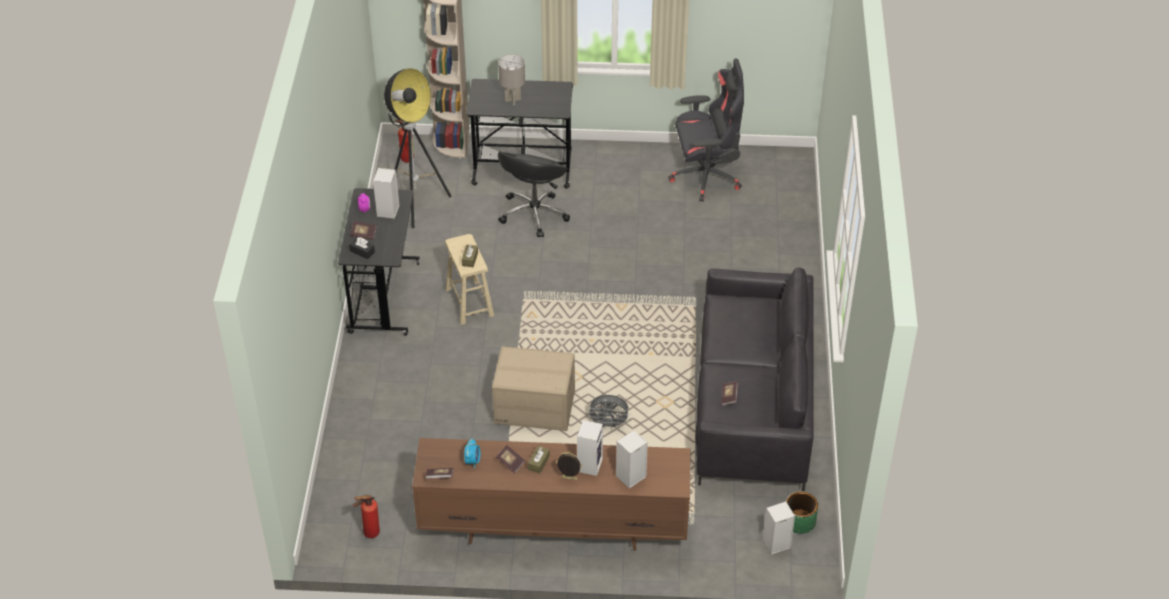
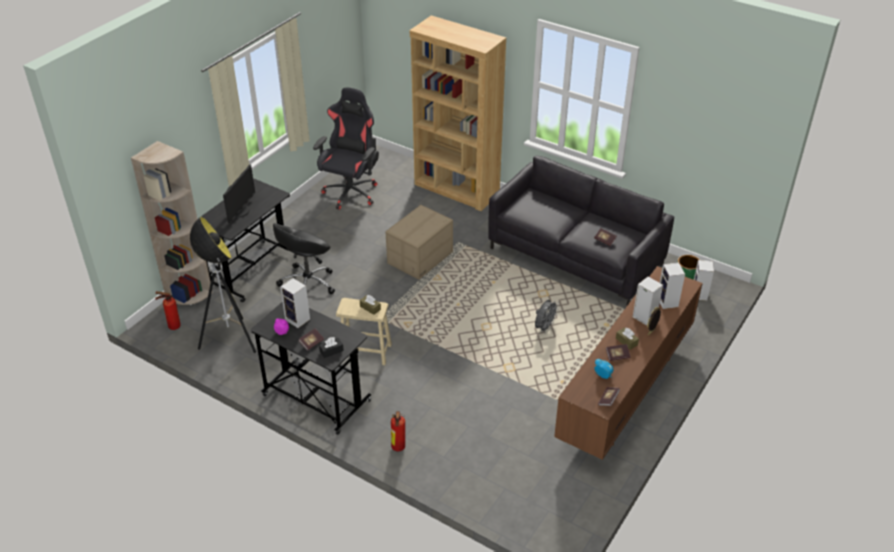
camera: 60 degrees left, 5 degrees down
fire extinguisher [353,495,380,538] -> fire extinguisher moved to [391,411,405,452]
cardboard box [492,346,575,431] -> cardboard box moved to [386,205,453,280]
grey table lamp [498,54,525,105] -> monitor [223,165,255,224]
black office chair [498,151,570,237] -> black office chair turned 75 degrees clockwise [273,223,335,294]
none -> brown bookcase [410,15,506,211]

